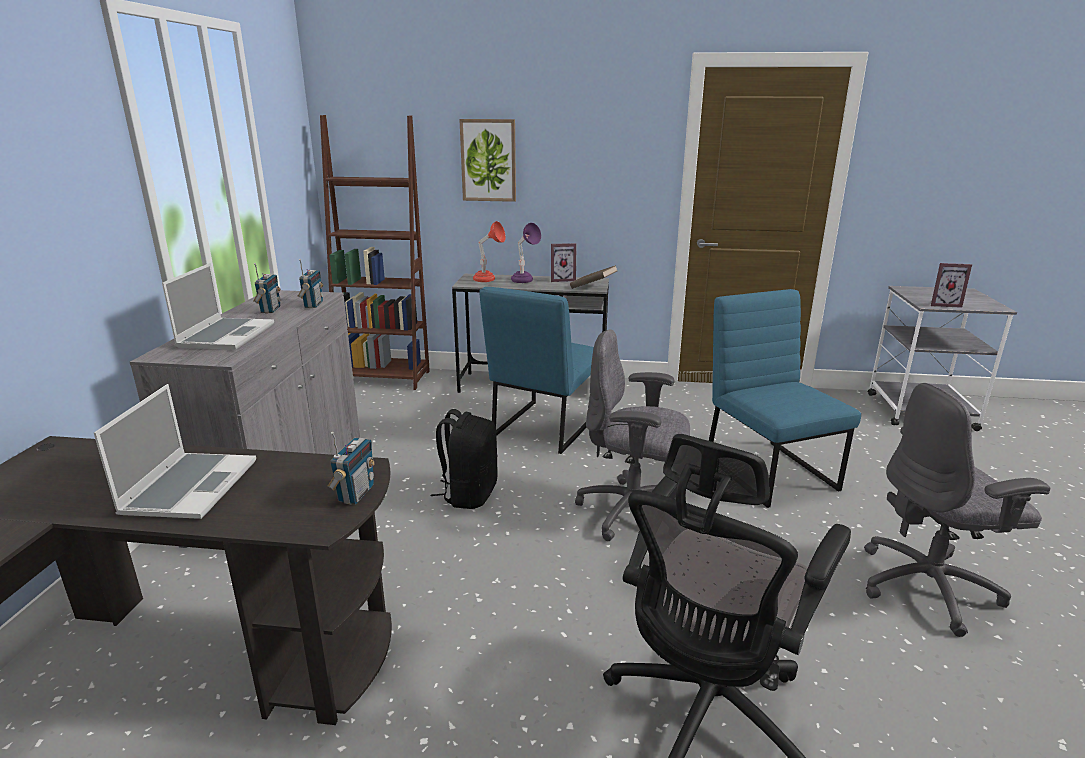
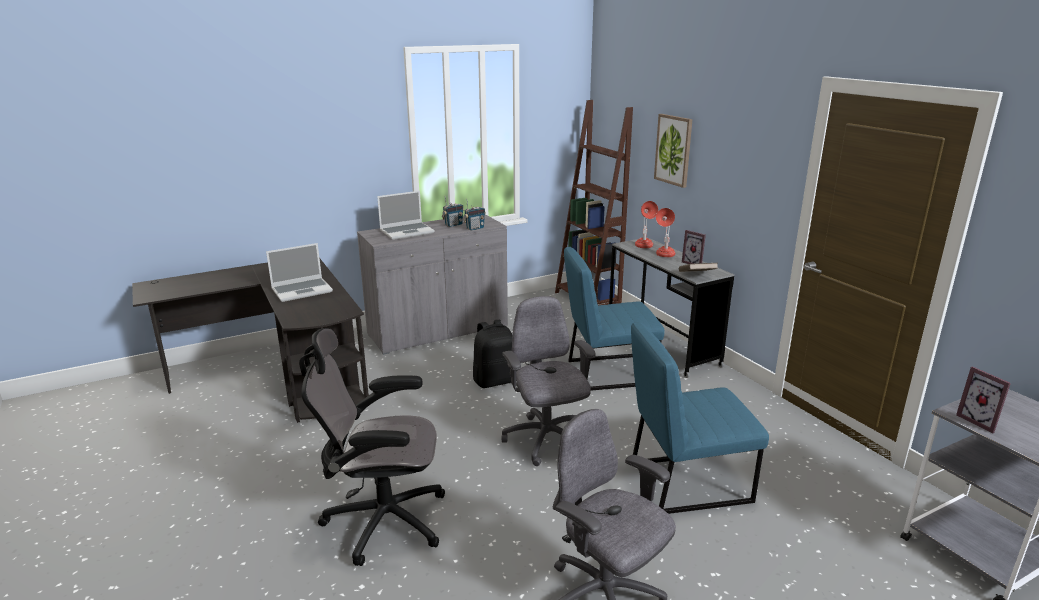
camera: 55 degrees right, 0 degrees up
radio [328,432,375,504] -> none
purple table lamp [511,223,541,283] -> red table lamp [656,208,675,257]
blue chair [709,289,861,508] -> blue chair turned 135 degrees counterclockwise [631,322,769,514]

